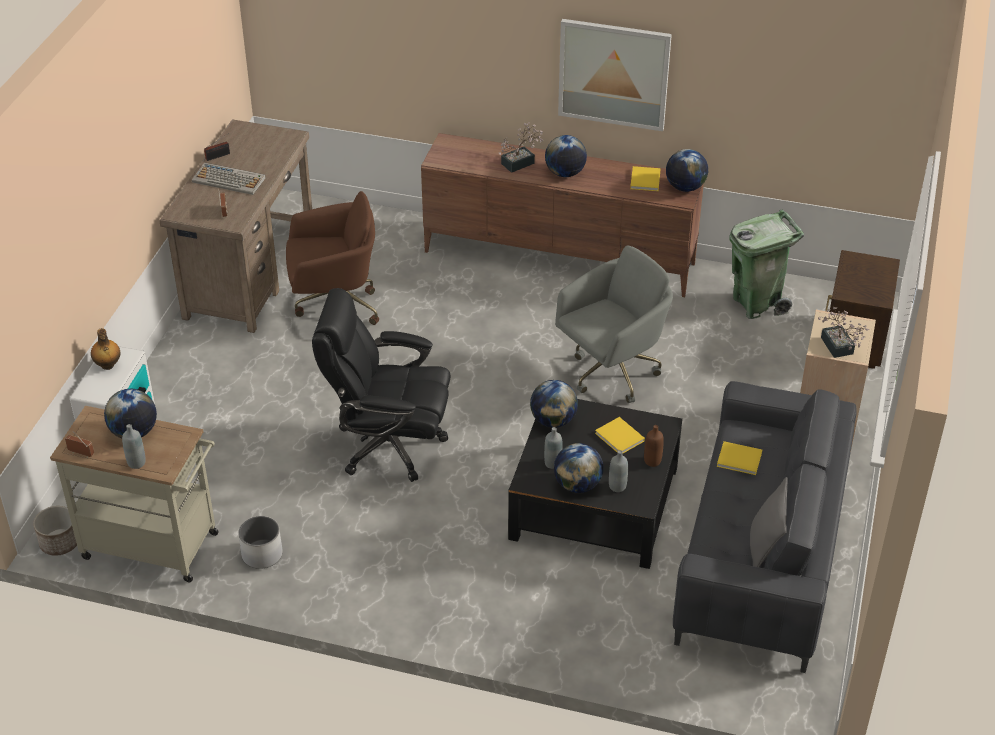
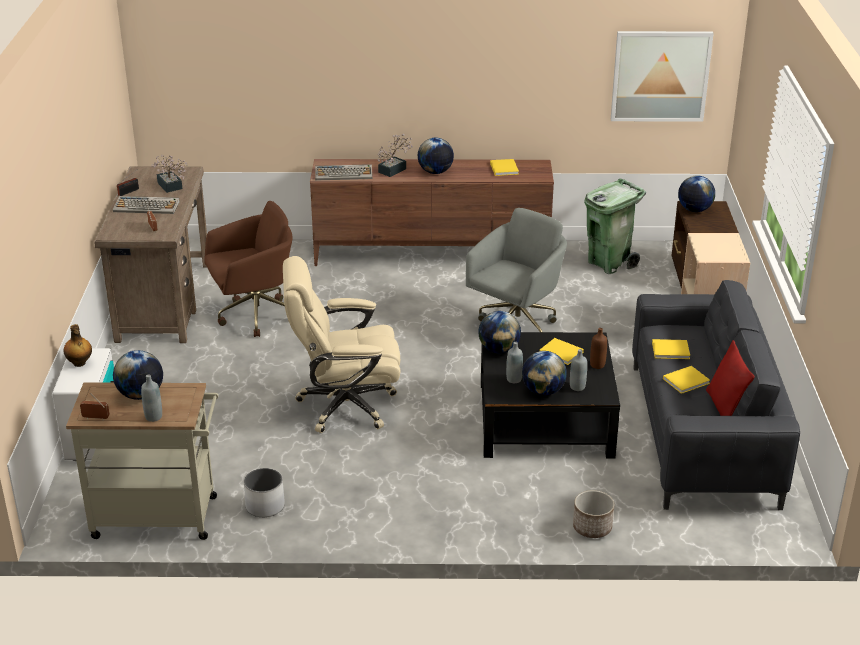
camera: 15 degrees left, 10 degrees down
planter [33,506,77,556] -> planter moved to [573,490,614,538]
black office chair [312,288,450,482] -> beige office chair [283,256,400,433]
picture [558,19,672,131] -> picture moved to [611,31,714,122]
globe [666,149,708,192] -> globe moved to [678,175,715,212]
grey pillow [750,477,788,567] -> red pillow [706,340,755,416]
potted plant [818,307,869,358] -> potted plant moved to [151,155,187,193]
none -> keyboard [315,164,373,181]
none -> yellow book [663,366,710,394]

